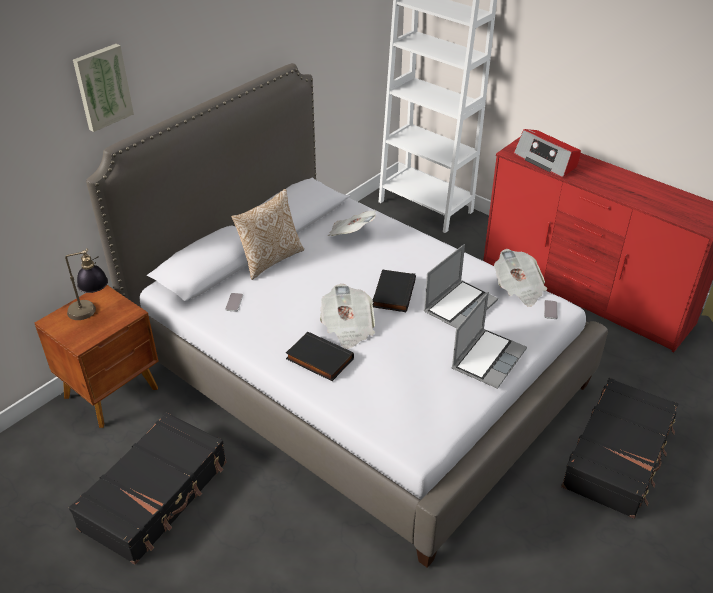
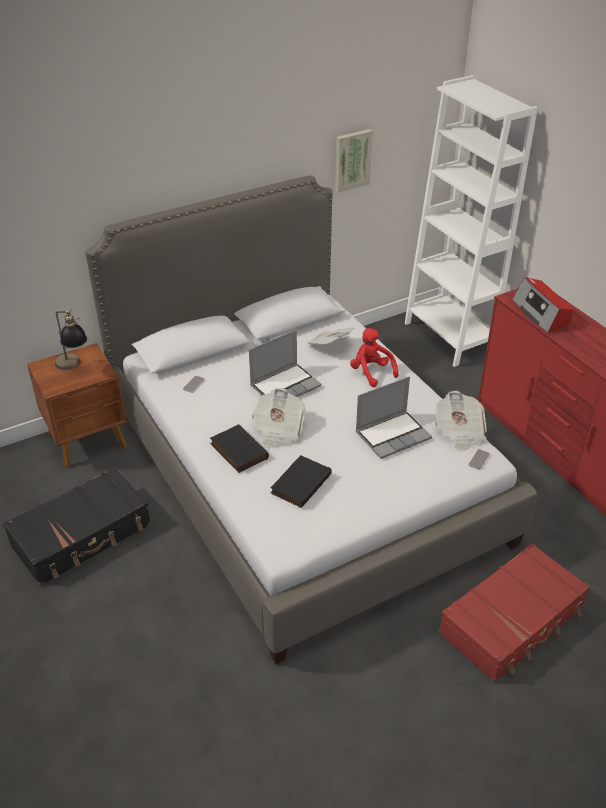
camera: 20 degrees right, 0 degrees up
picture [73,44,134,132] -> picture moved to [335,129,373,193]
pillow [232,189,304,280] -> none
black book [373,269,416,312] -> black book moved to [270,455,332,508]
laptop [451,292,527,389] -> laptop moved to [249,330,321,397]
black suitcase [561,378,678,519] -> red suitcase [438,543,590,683]
none -> red plush toy [350,328,399,387]

